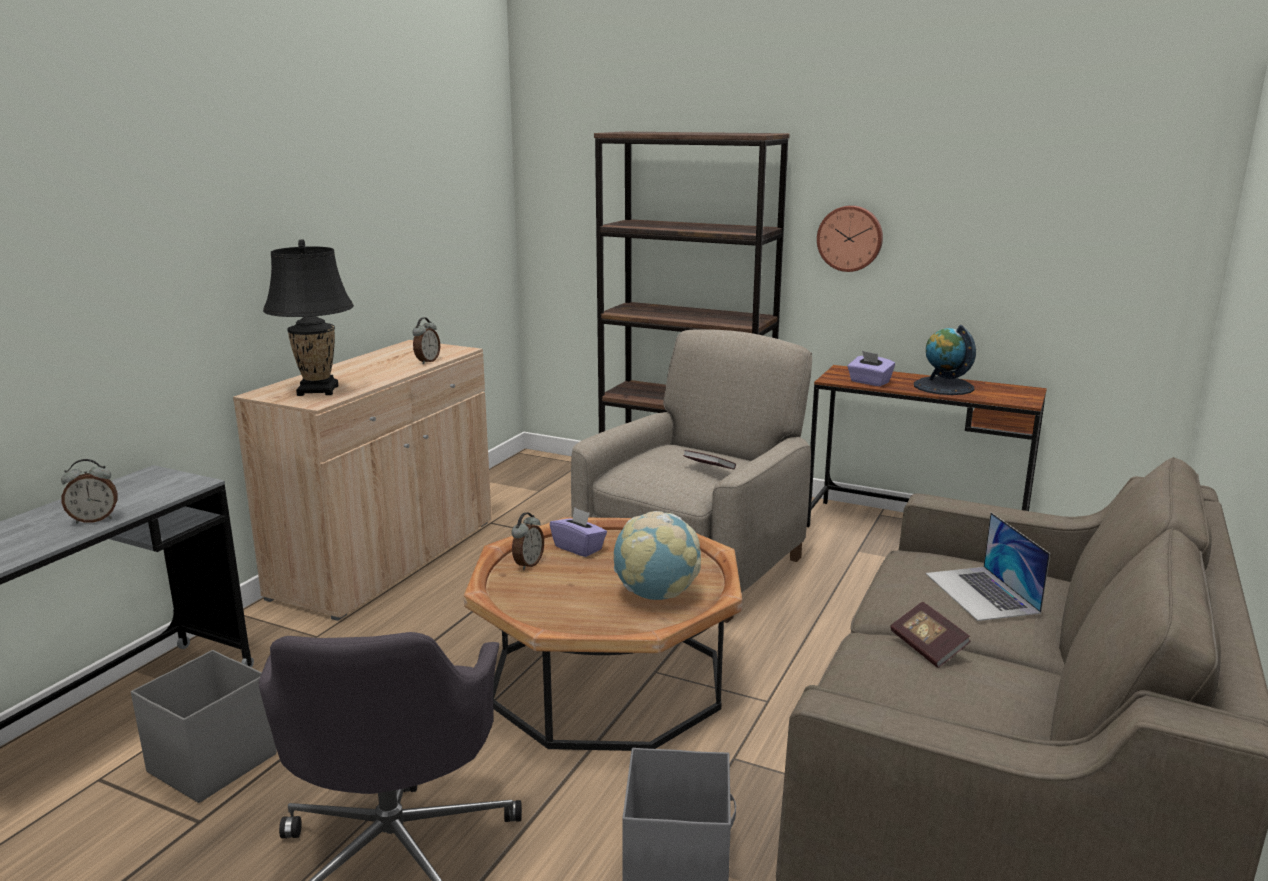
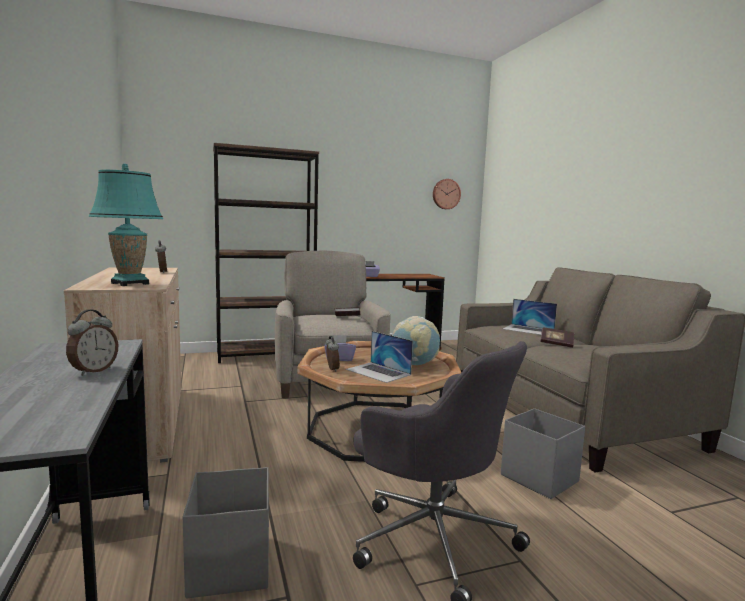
camera: 45 degrees left, 10 degrees down
black table lamp [263,239,354,396] -> turquoise table lamp [89,164,163,286]
wall clock [817,205,883,272] -> wall clock moved to [433,179,461,209]
globe [914,325,976,395] -> none
none -> laptop [346,331,413,383]

